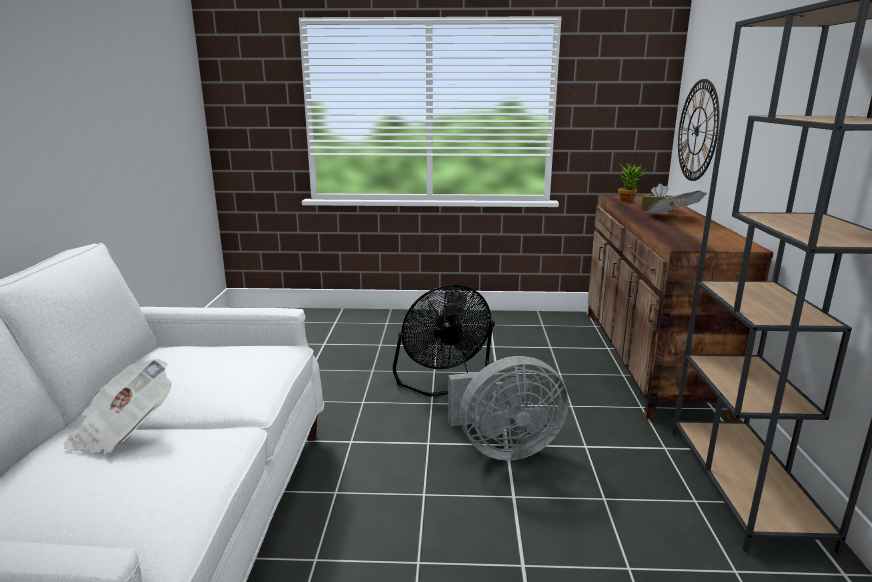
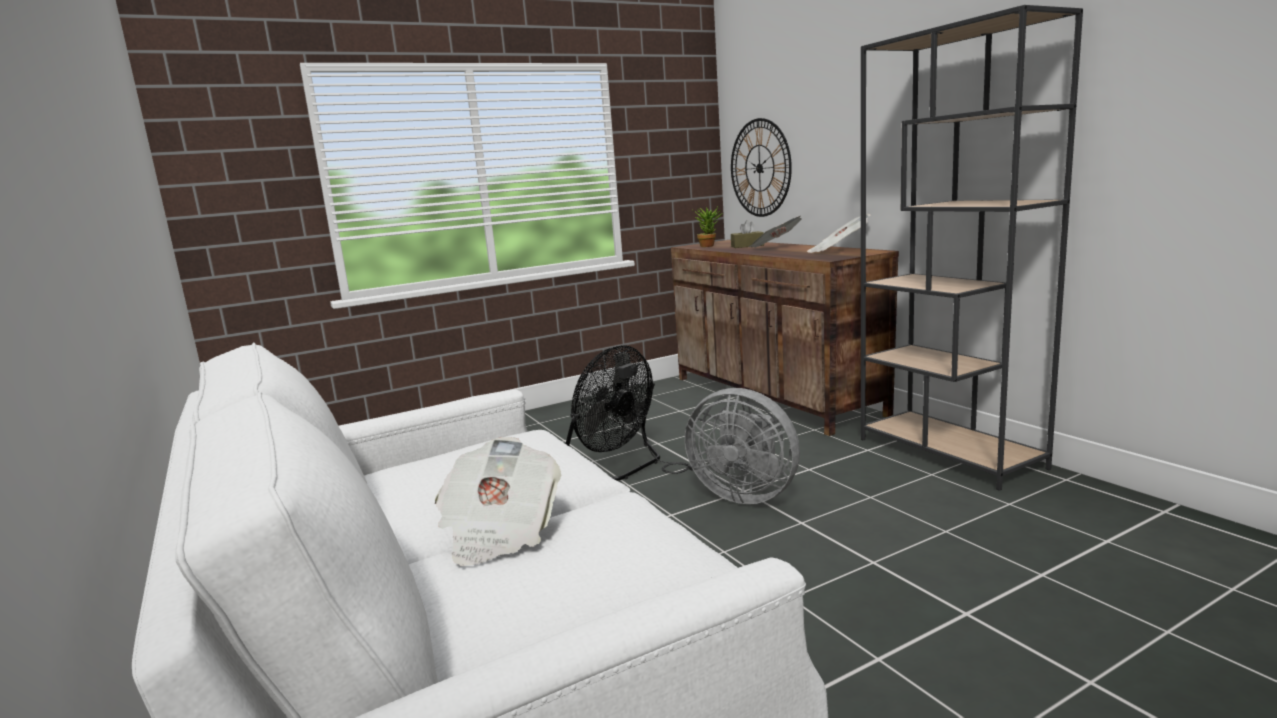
camera: 30 degrees left, 5 degrees down
grey fan [448,356,568,460] -> grey fan turned 75 degrees clockwise [685,388,800,504]
none -> newspaper [807,214,871,253]

